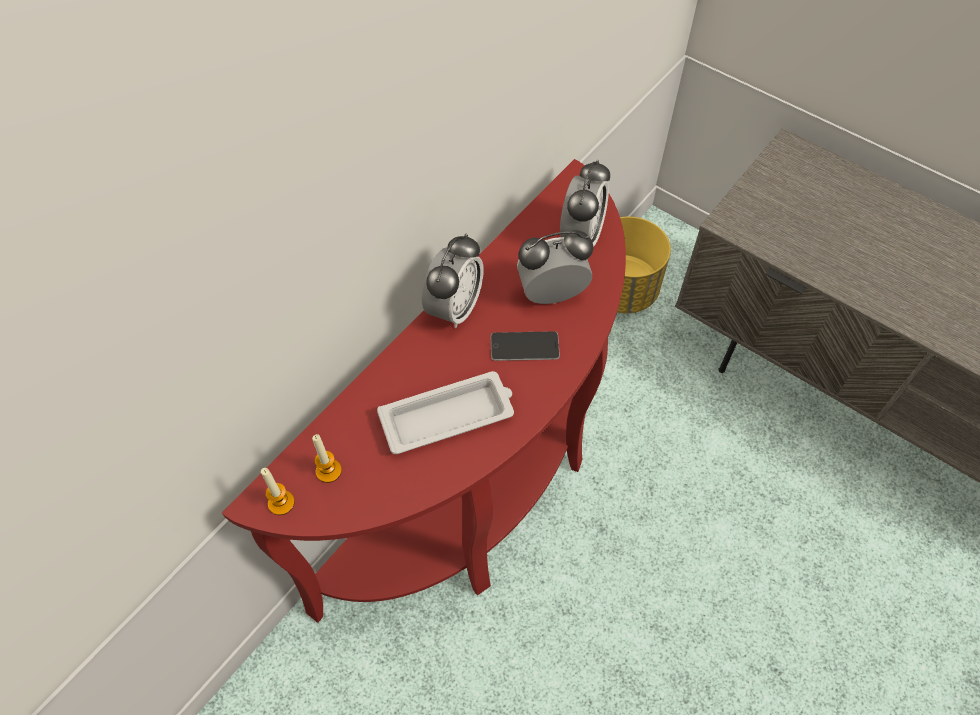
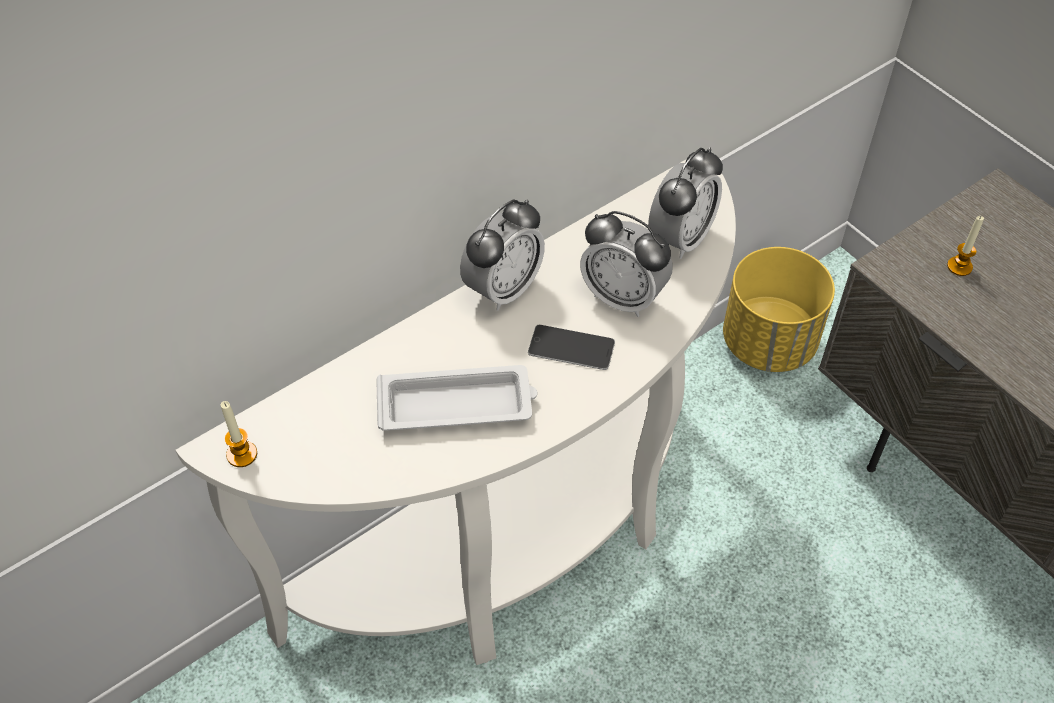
camera: 15 degrees right, 5 degrees down
red console table [222,159,626,623] -> white console table [175,160,736,665]
candle [312,434,342,483] -> candle moved to [947,216,984,276]
alarm clock [517,230,593,304] -> alarm clock turned 150 degrees counterclockwise [580,211,673,317]

